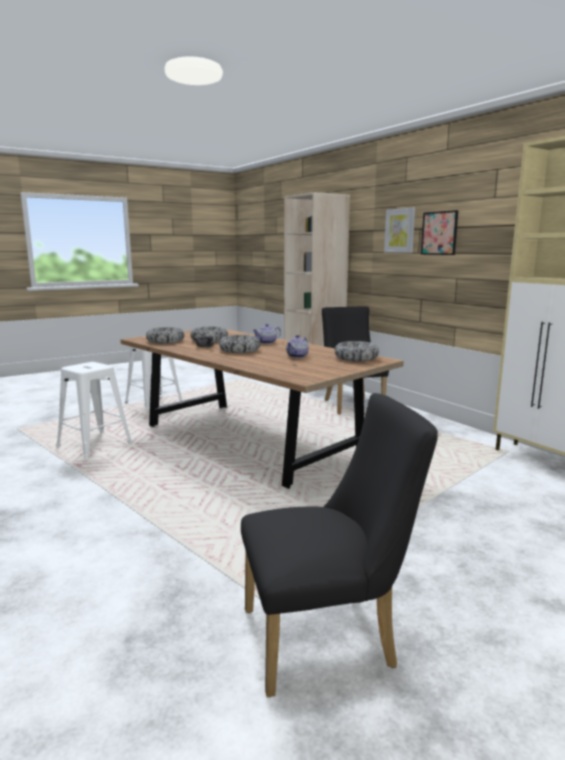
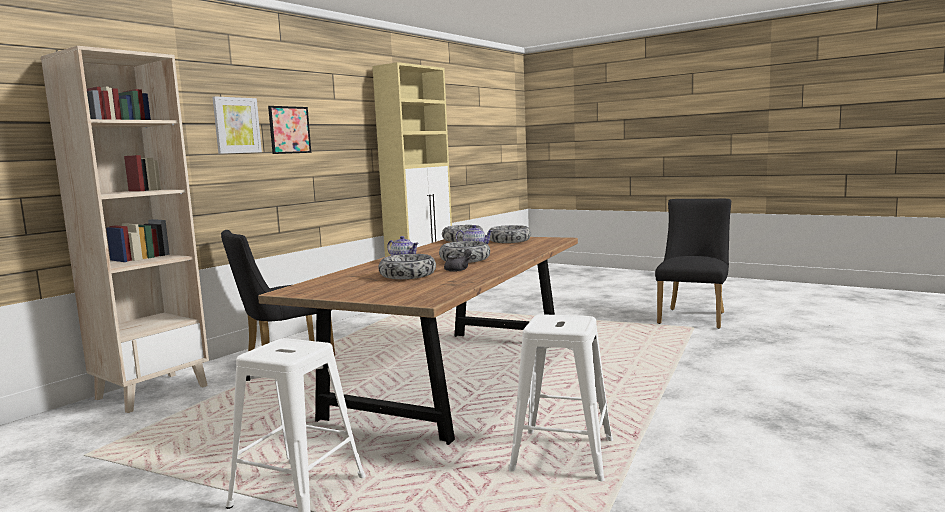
camera: 110 degrees left, 5 degrees down
bowl [146,327,185,343] -> bowl moved to [490,225,531,243]
black chair [241,393,438,697] -> black chair turned 60 degrees clockwise [655,199,731,329]

